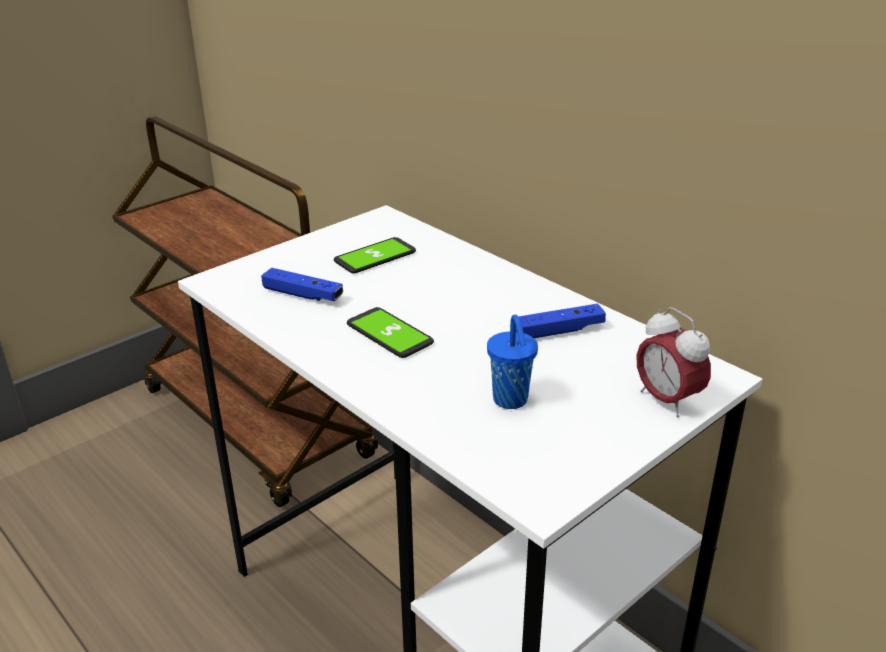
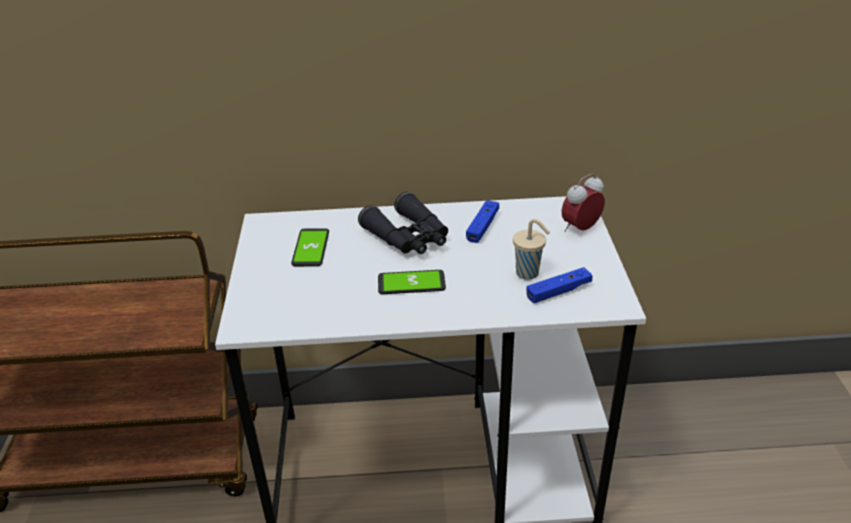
camera: 50 degrees left, 5 degrees up
blue game controller [261,268,343,301] -> blue game controller moved to [526,267,592,303]
blue cup [487,315,538,409] -> beige cup [513,219,550,280]
alarm clock [636,307,711,418] -> alarm clock turned 135 degrees clockwise [561,174,605,232]
none -> black binoculars [358,192,448,254]

